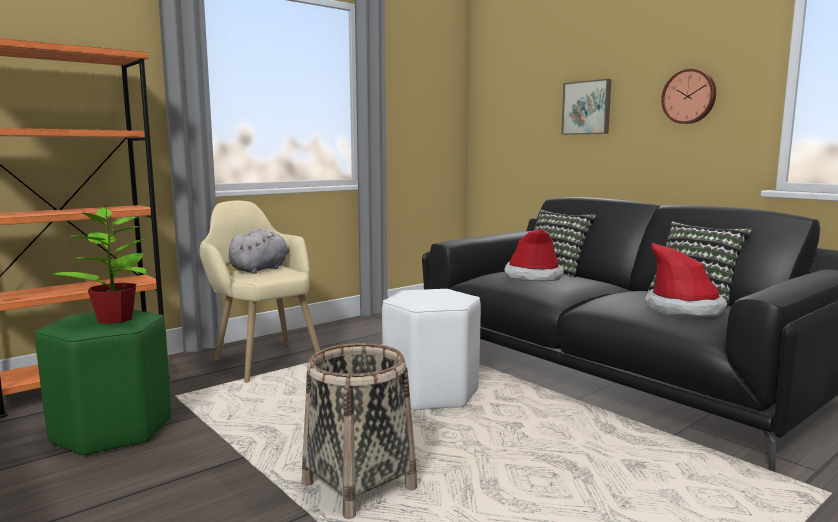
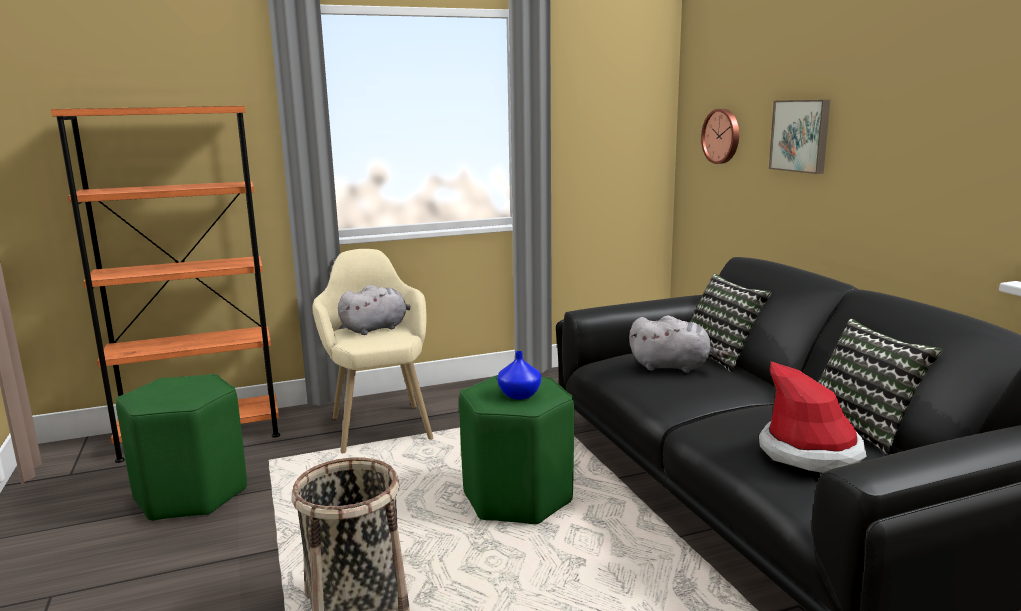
camera: 20 degrees right, 5 degrees up
potted plant [49,205,149,324] -> none
white stool [382,289,481,410] -> green stool [459,375,574,524]
hat [504,229,564,282] -> grey plush toy [629,316,729,373]
wall clock [661,69,716,124] -> wall clock moved to [701,109,739,164]
none -> blue vase [497,351,541,400]

